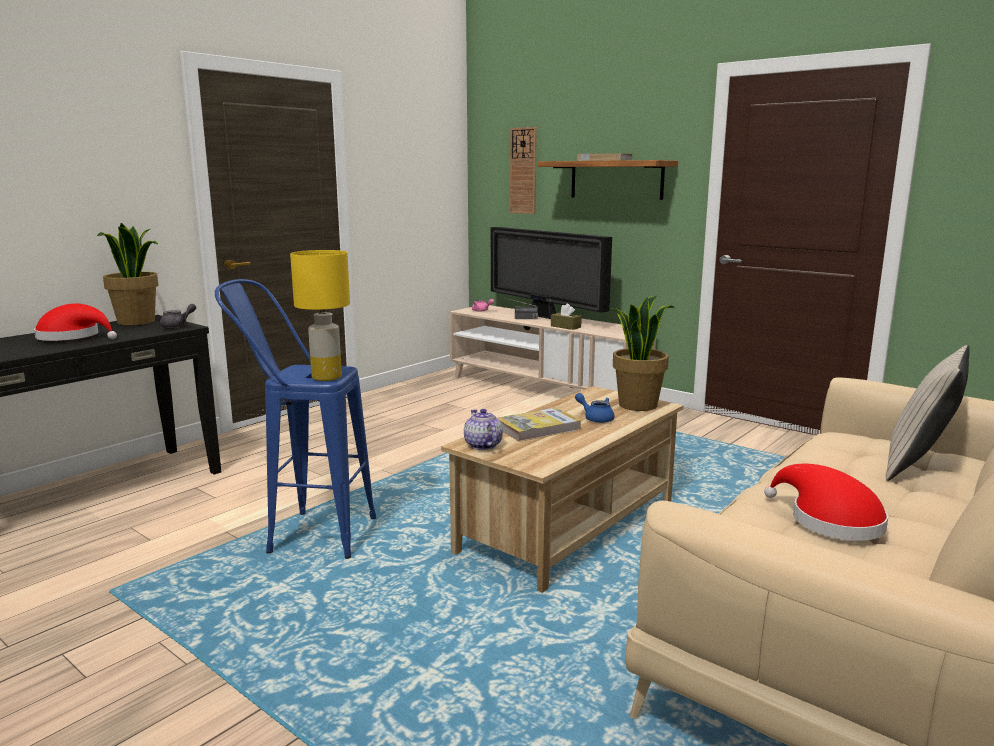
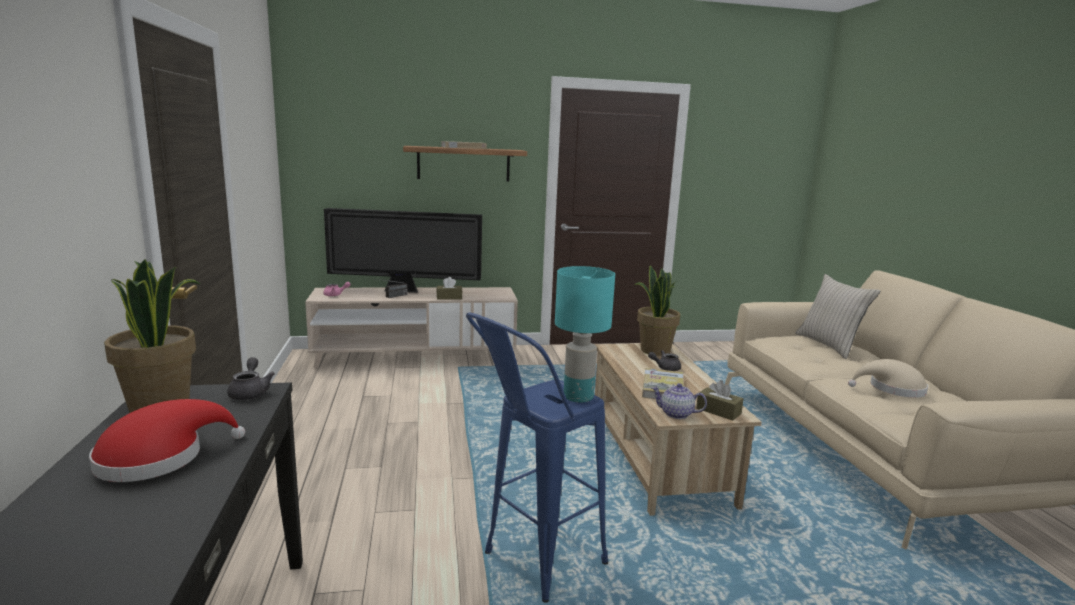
camera: 50 degrees left, 0 degrees up
yellow table lamp [290,250,350,381] -> turquoise table lamp [555,266,615,402]
wall clock [510,127,537,214] -> none
blue teapot [575,393,614,423] -> grey teapot [648,350,681,371]
red hat [764,464,888,541] -> beige hat [848,359,928,398]
none -> brown tissue box [696,380,744,421]

